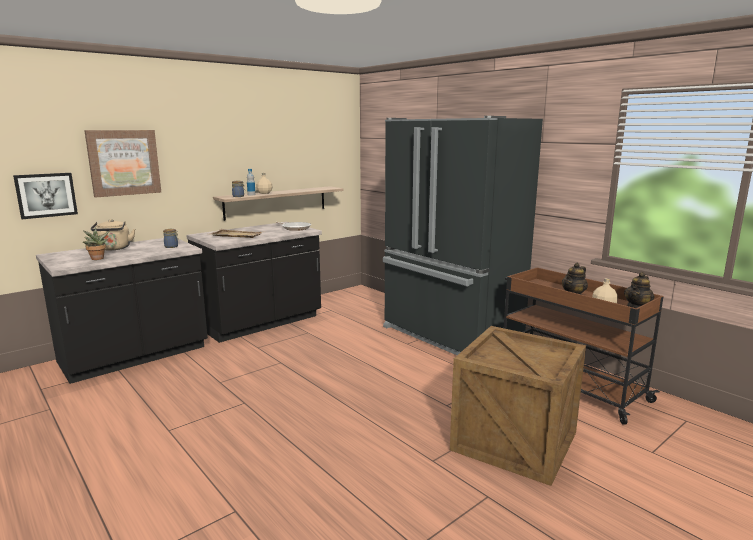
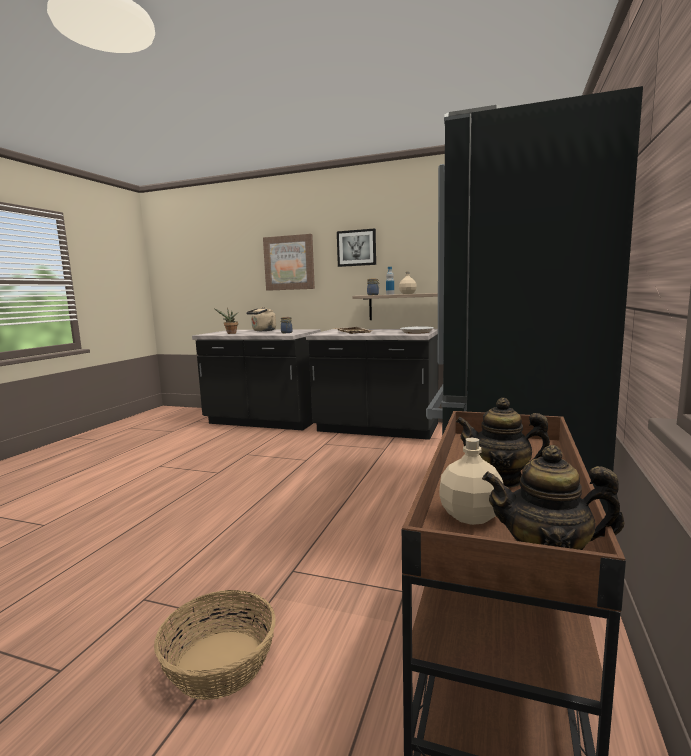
camera: 60 degrees right, 5 degrees down
picture [13,173,78,219] -> picture moved to [337,228,376,267]
crate [450,326,586,486] -> basket [154,590,276,700]

